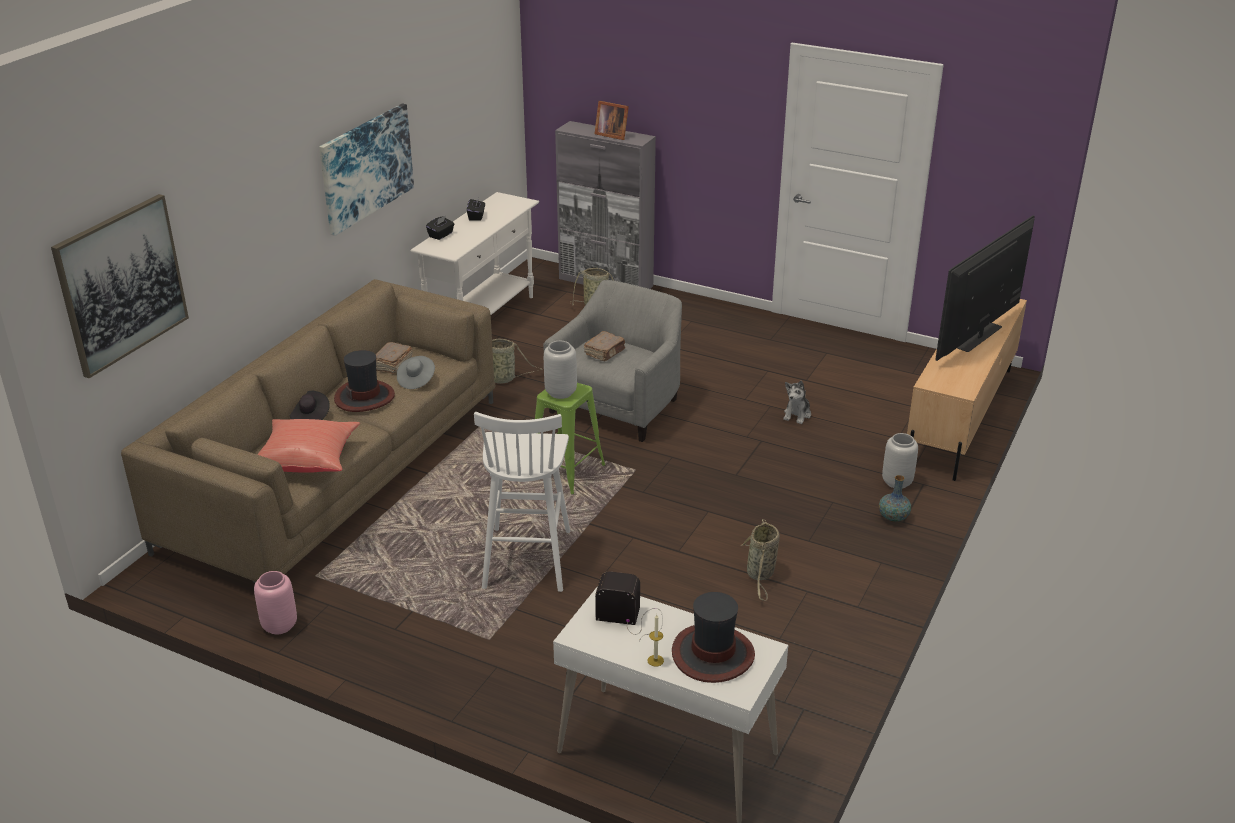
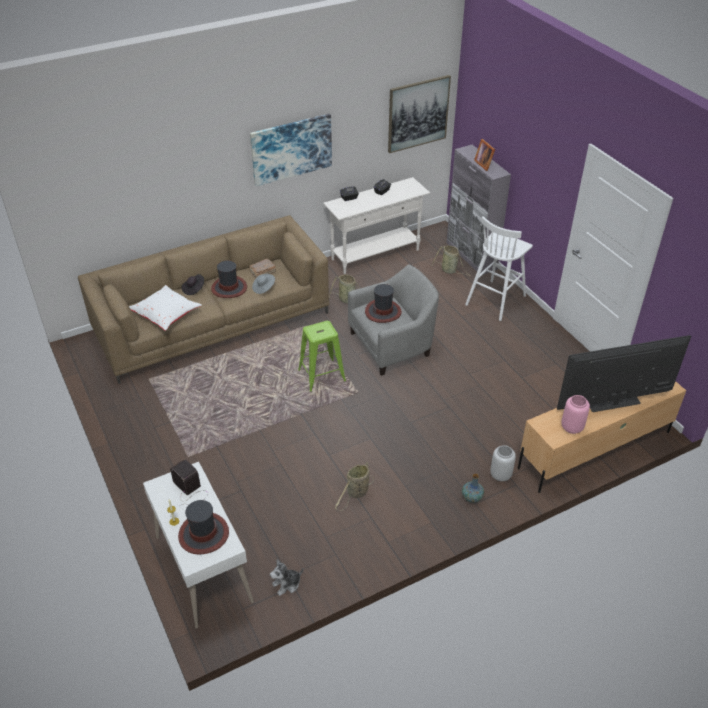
camera: 35 degrees right, 10 degrees up
picture [51,194,189,378] -> picture moved to [388,75,451,153]
pink vase [254,571,297,634] -> pink vase moved to [561,395,590,434]
red pillow [257,419,360,473] -> white pillow [129,285,202,331]
white stool [474,412,571,592] -> white stool moved to [465,216,533,321]
grey vase [544,341,577,399] -> none
brown book [584,331,625,361] -> hat [365,284,402,323]
plush toy [783,380,811,424] -> plush toy moved to [270,559,303,596]

